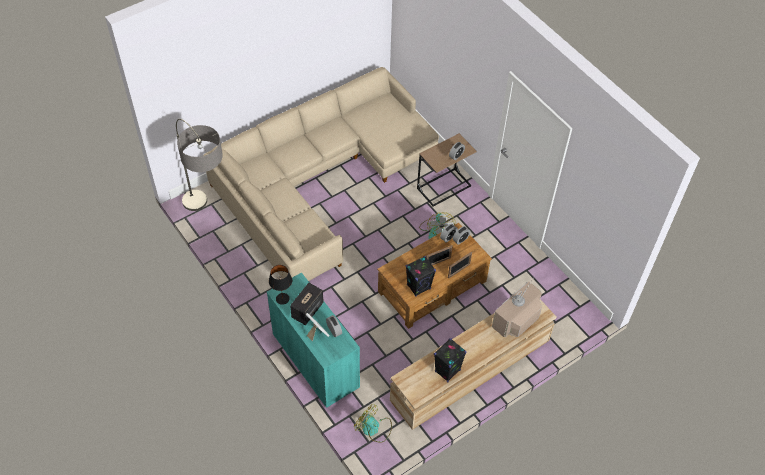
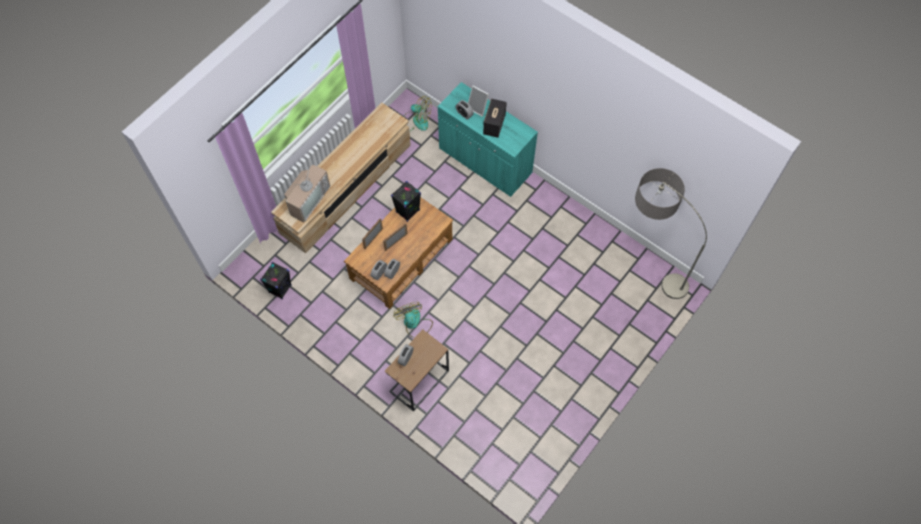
camera: 165 degrees right, 10 degrees up
beige sofa [203,67,439,281] -> none
black table lamp [269,265,292,305] -> none
black speaker [434,338,466,382] -> black speaker moved to [260,262,292,299]

